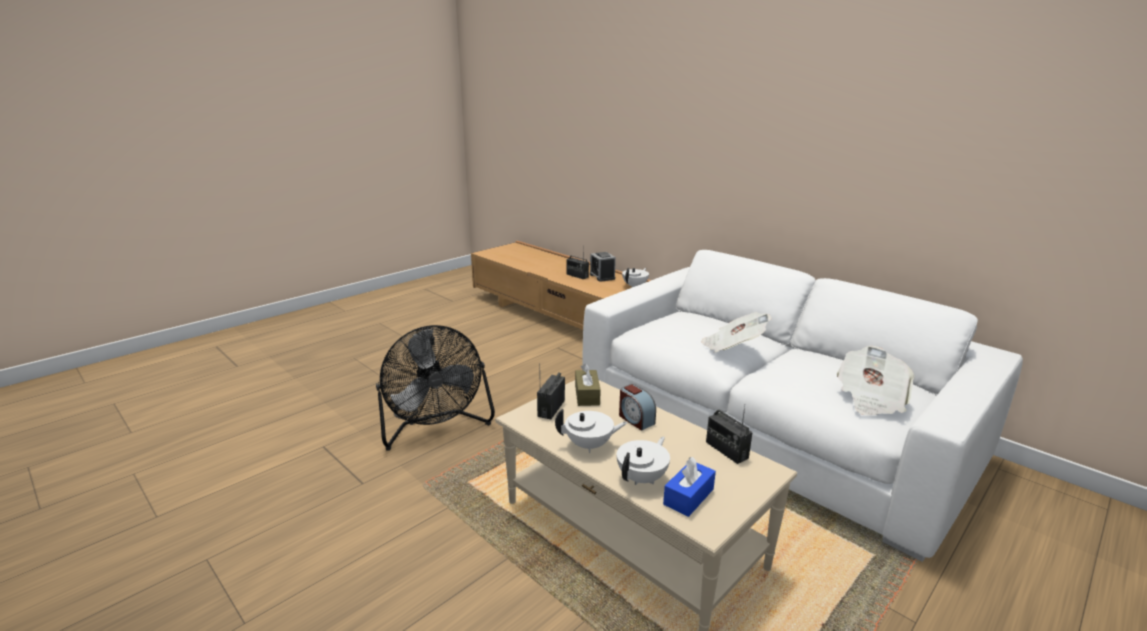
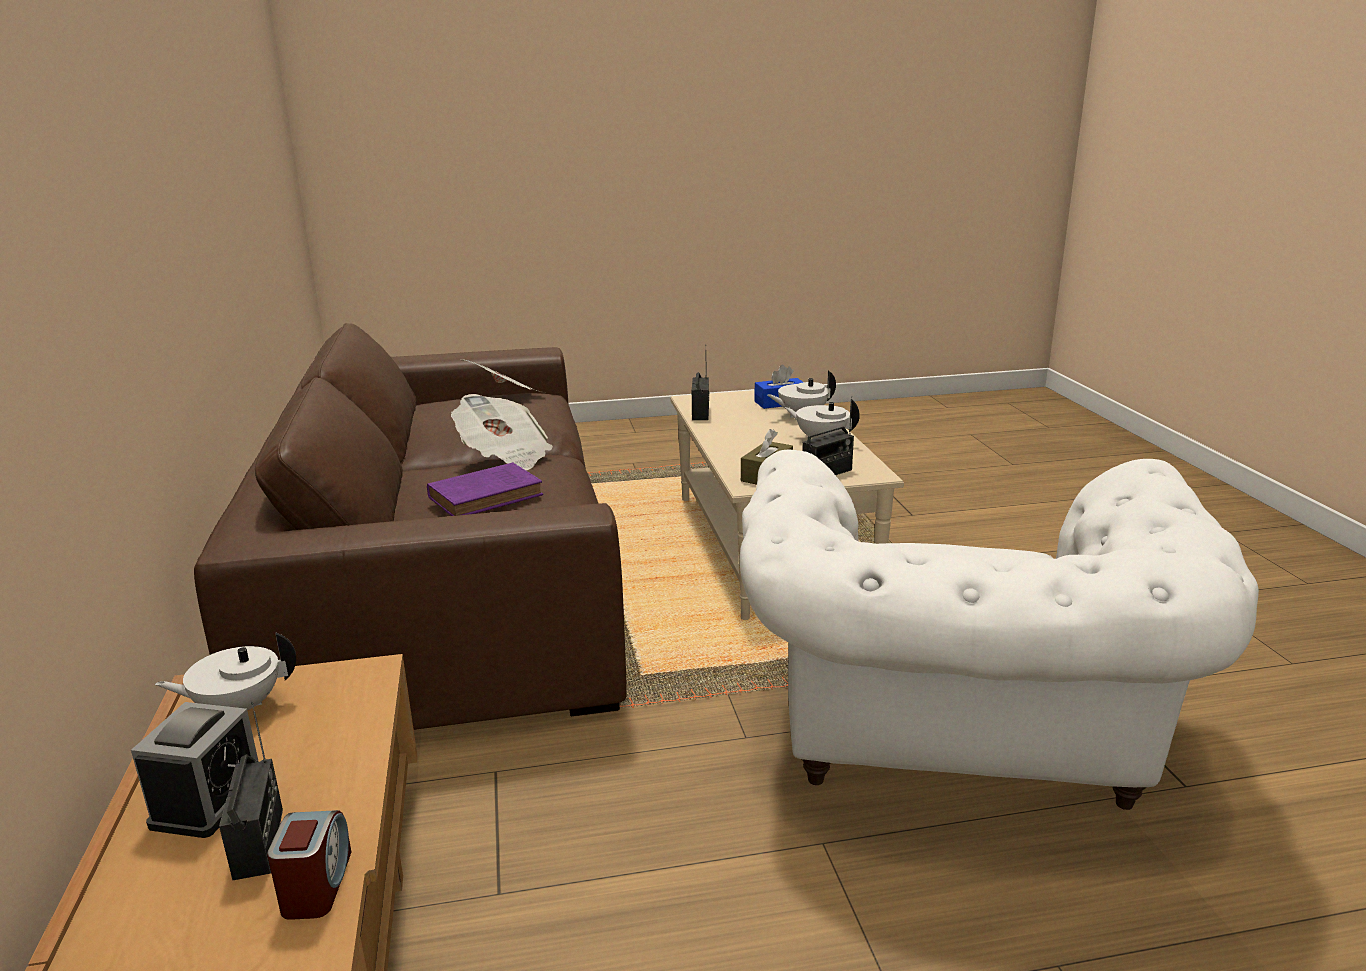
camera: 145 degrees left, 0 degrees up
black fan [376,325,495,451] -> white armchair [740,450,1259,810]
white sofa [582,250,1023,562] -> brown sofa [194,323,627,730]
alarm clock [619,384,656,431] -> alarm clock moved to [267,810,351,920]
none -> purple book [427,463,543,516]

